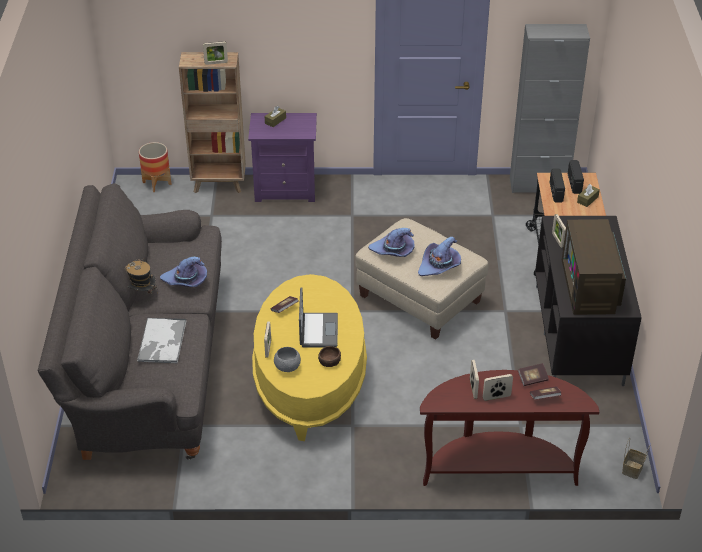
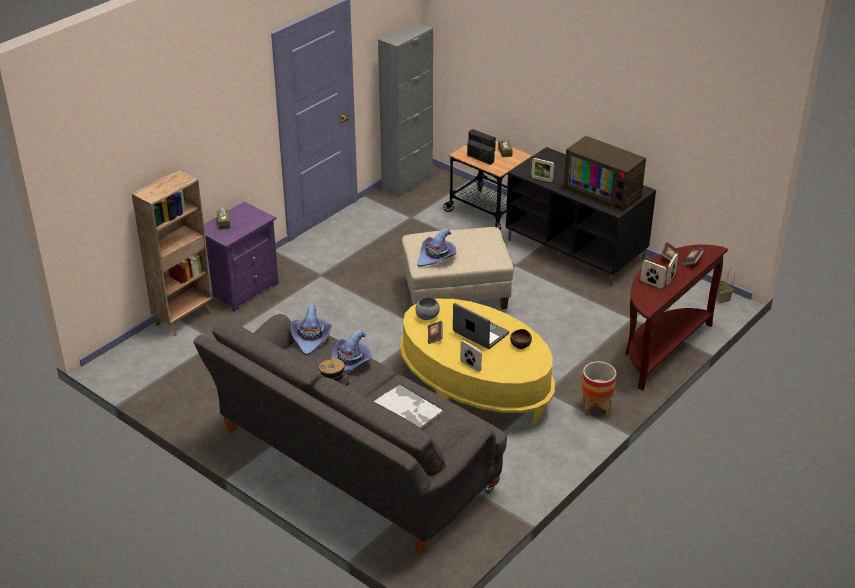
camera: 50 degrees left, 5 degrees down
planter [139,142,171,192] -> planter moved to [581,362,616,417]
picture frame [203,41,228,65] -> none
grey bowl [274,347,301,372] -> grey bowl moved to [415,297,440,320]
purple hat [418,236,461,276] -> purple hat moved to [290,304,333,355]

